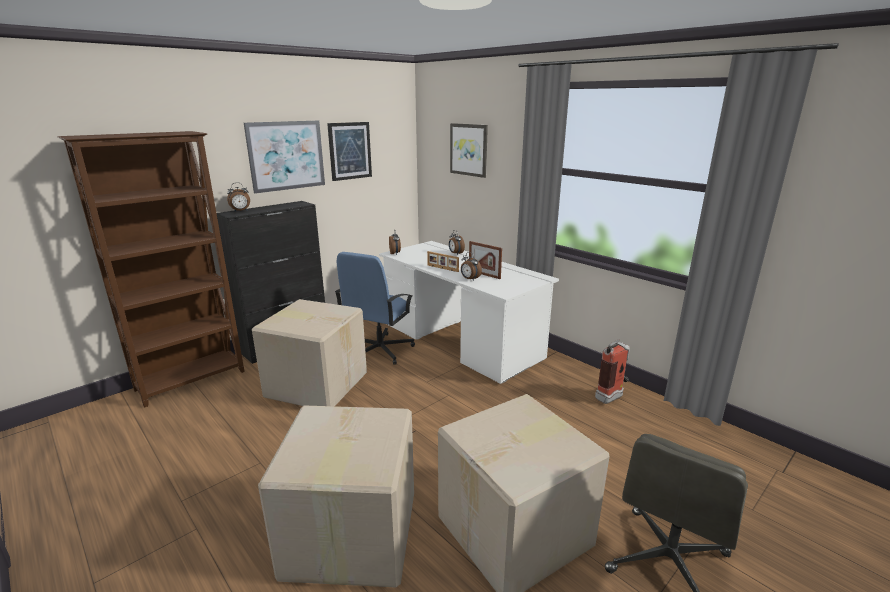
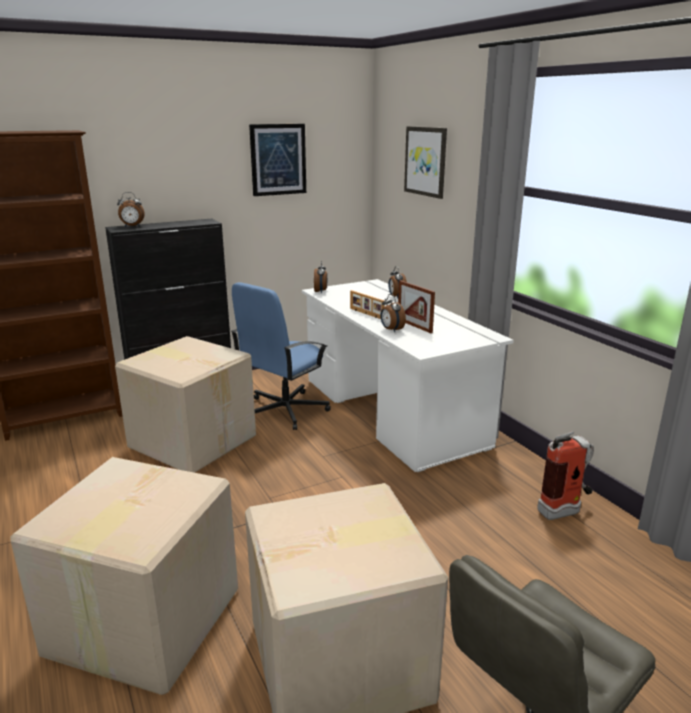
camera: 15 degrees right, 0 degrees up
picture [244,121,325,194] -> none

